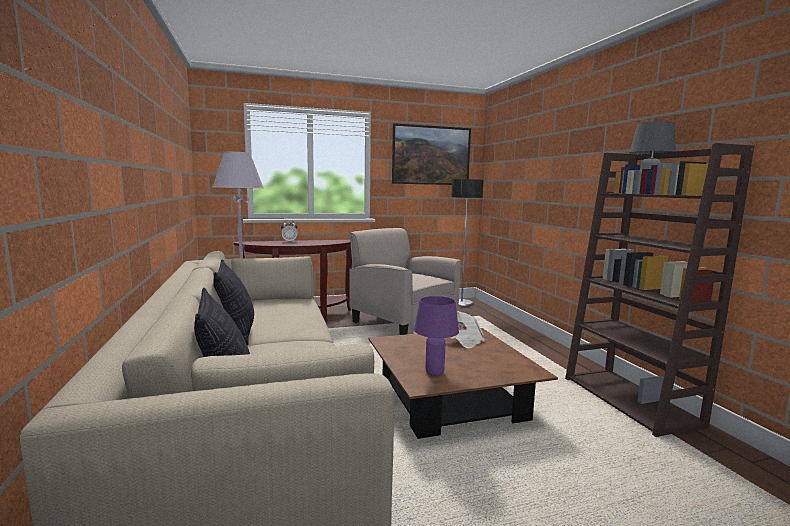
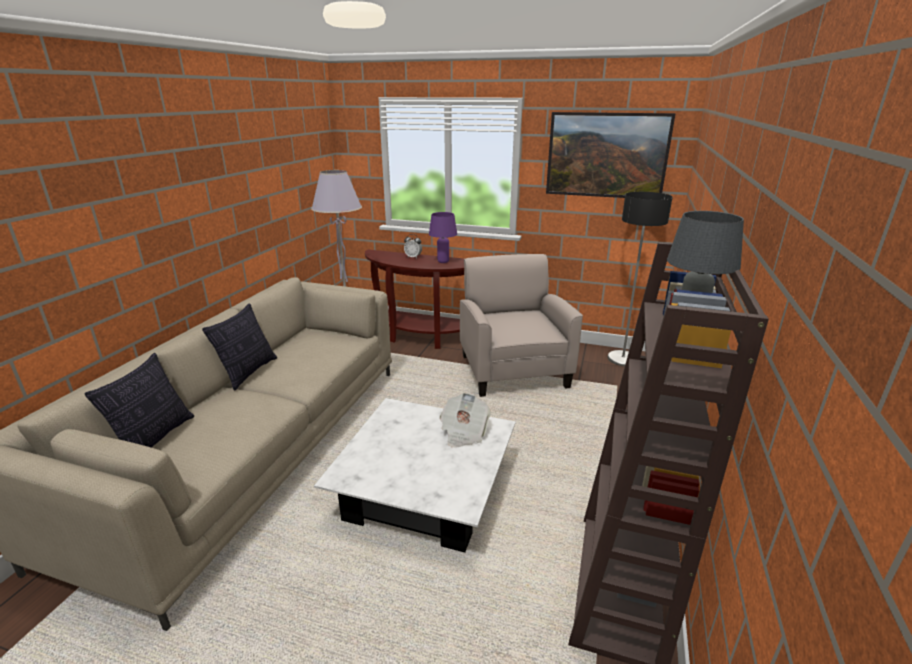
camera: 35 degrees right, 15 degrees up
brown coffee table [369,328,558,439] -> white coffee table [314,398,516,553]
purple table lamp [414,296,459,376] -> purple table lamp moved to [429,212,457,263]

